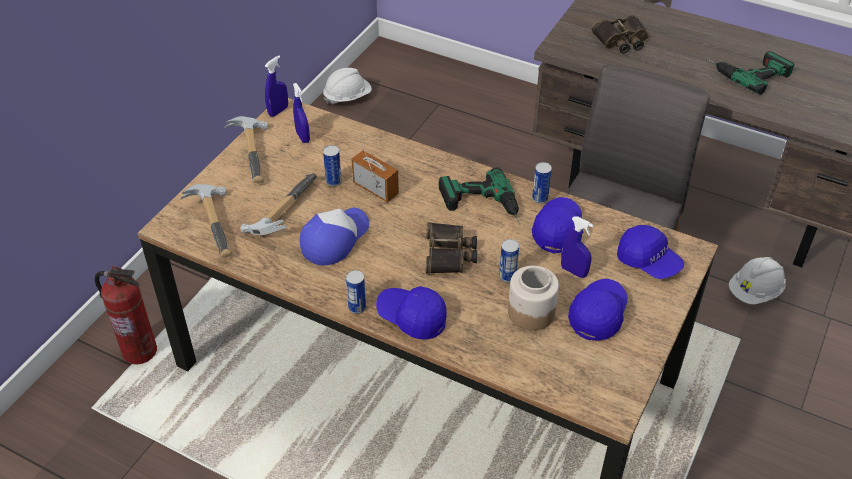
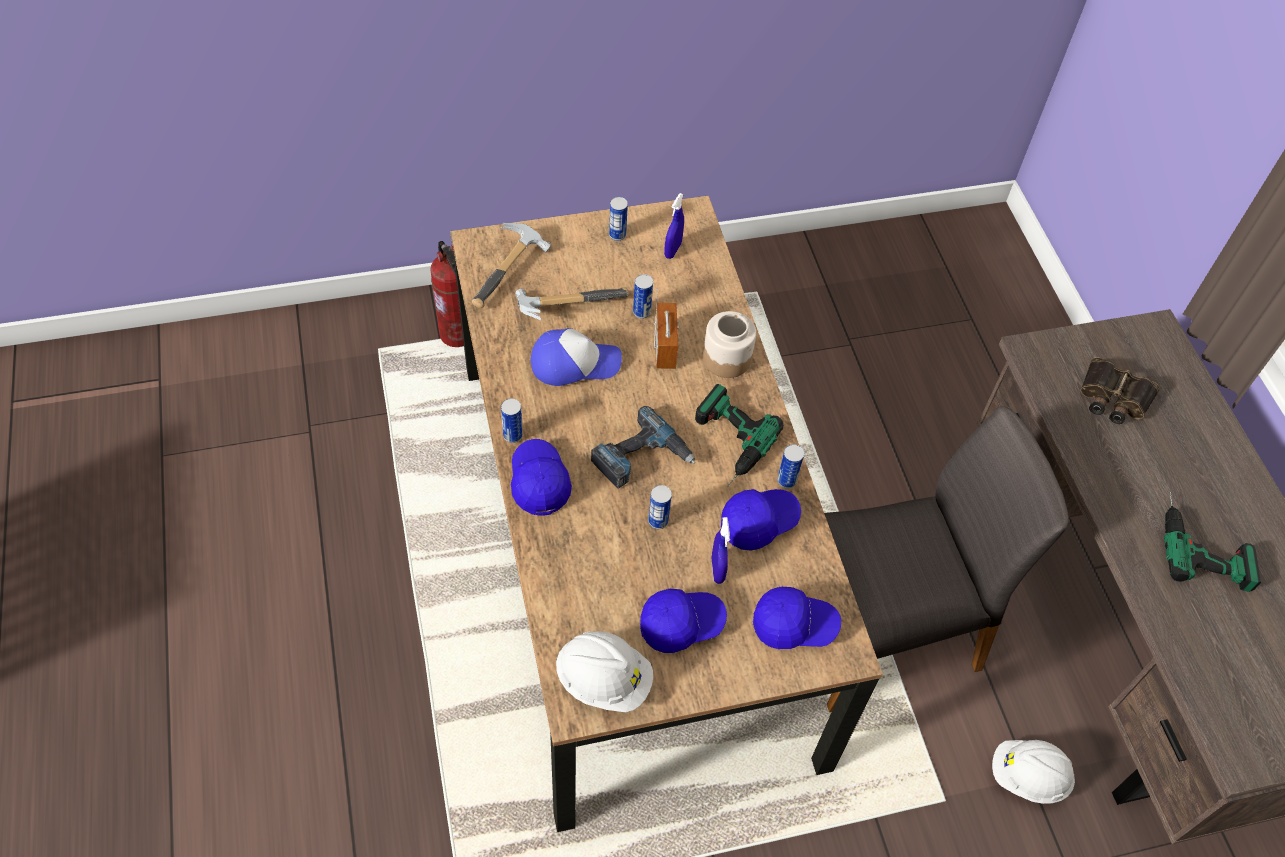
camera: 45 degrees right, 10 degrees up
hammer [225,116,268,183] -> can [609,197,628,241]
blue spray bottle [265,56,288,117] -> none
white hard hat [323,68,372,104] -> white hard hat moved to [555,631,653,712]
binoculars [426,222,477,274] -> power drill [591,406,695,489]
jar [508,266,559,331] -> jar moved to [703,311,756,378]
blue cap [617,225,684,279] -> blue cap turned 90 degrees counterclockwise [753,587,841,649]

